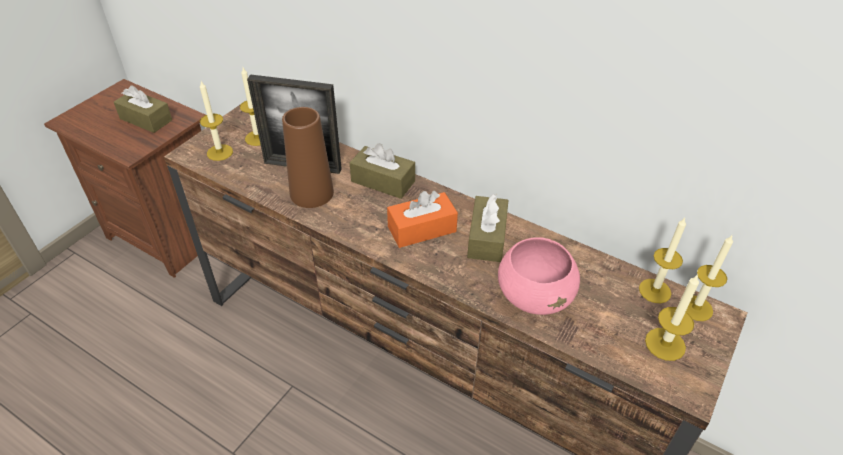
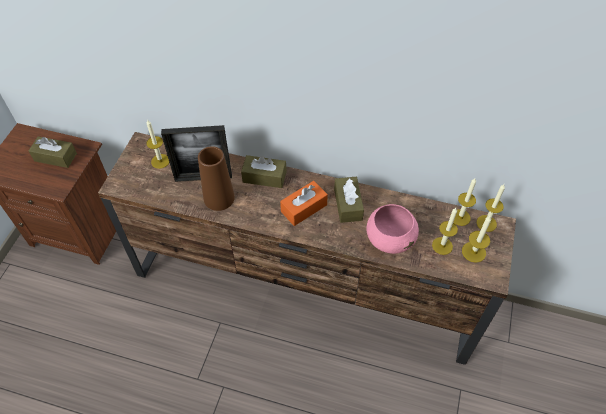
camera: 15 degrees left, 10 degrees up
candle [200,81,233,161] -> candle moved to [432,208,458,255]

